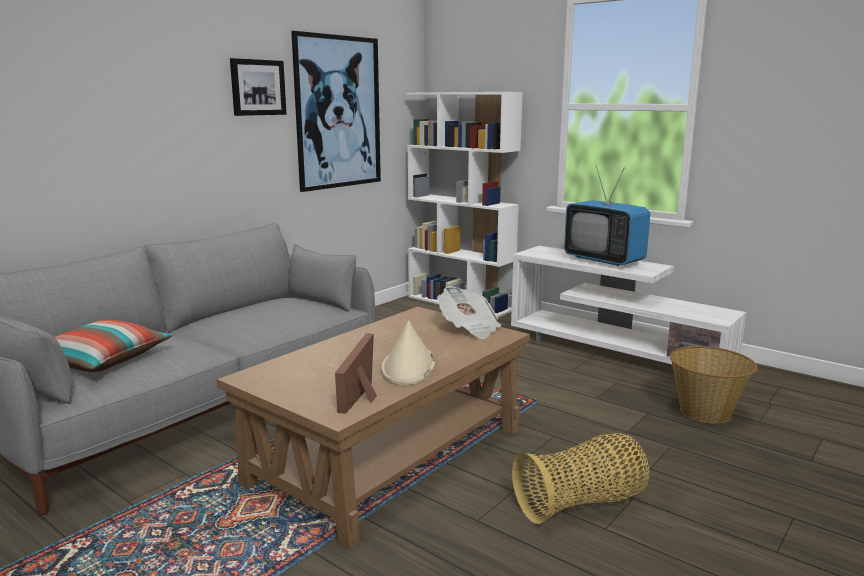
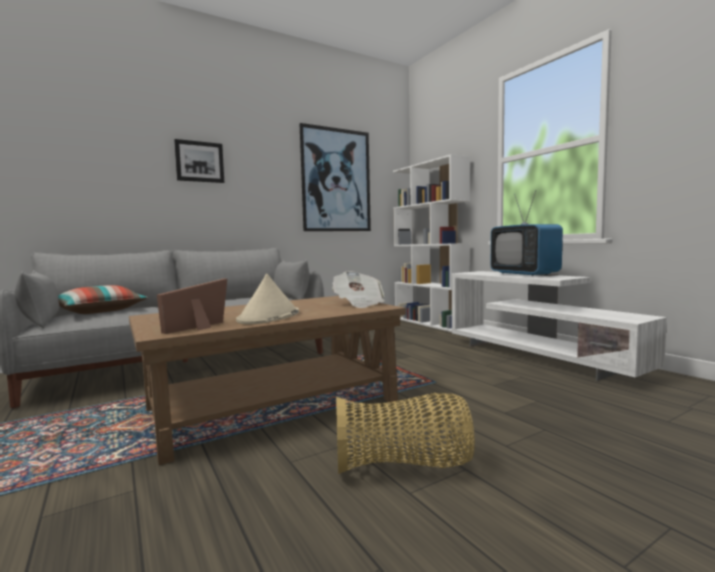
camera: 20 degrees right, 10 degrees down
picture [230,58,287,116] -> picture moved to [174,139,224,183]
basket [670,346,757,424] -> none

